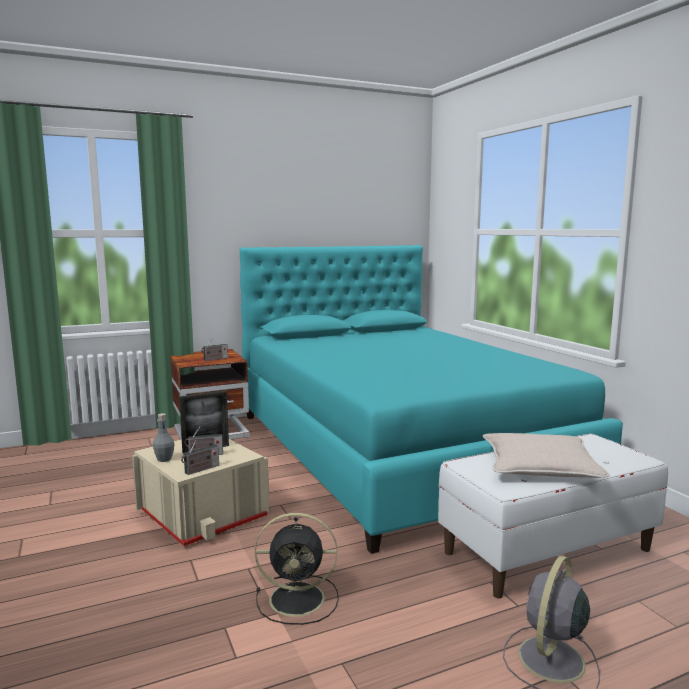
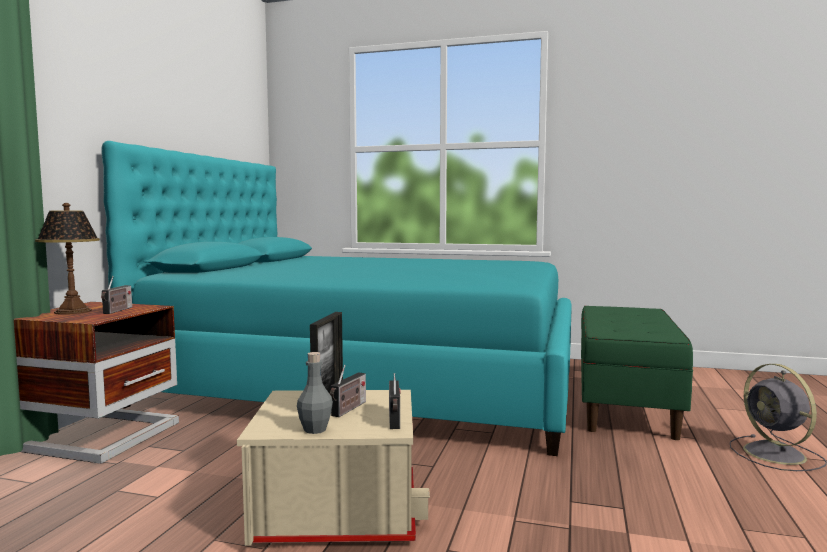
camera: 50 degrees left, 5 degrees down
black fan [255,513,339,625] -> none
white bench [438,434,668,599] -> green bench [581,306,693,440]
beige pillow [483,433,610,478] -> none
none -> table lamp [35,203,100,315]

